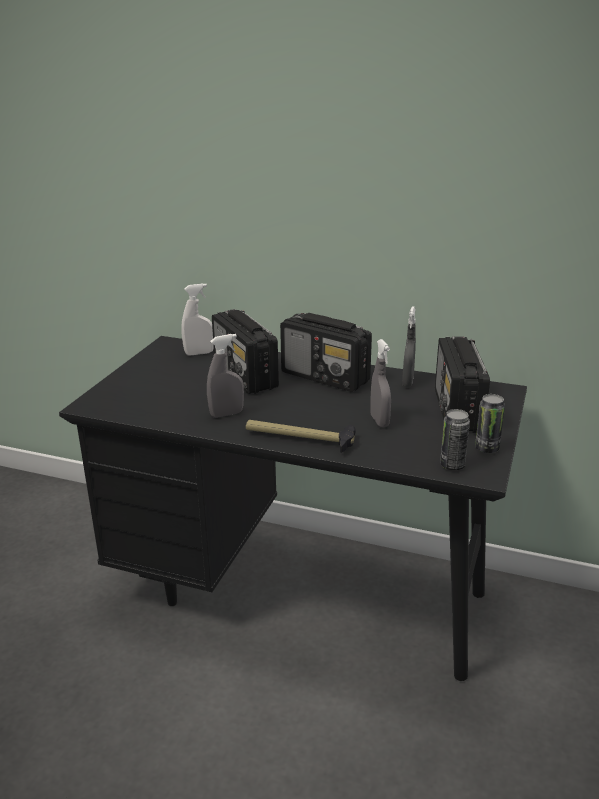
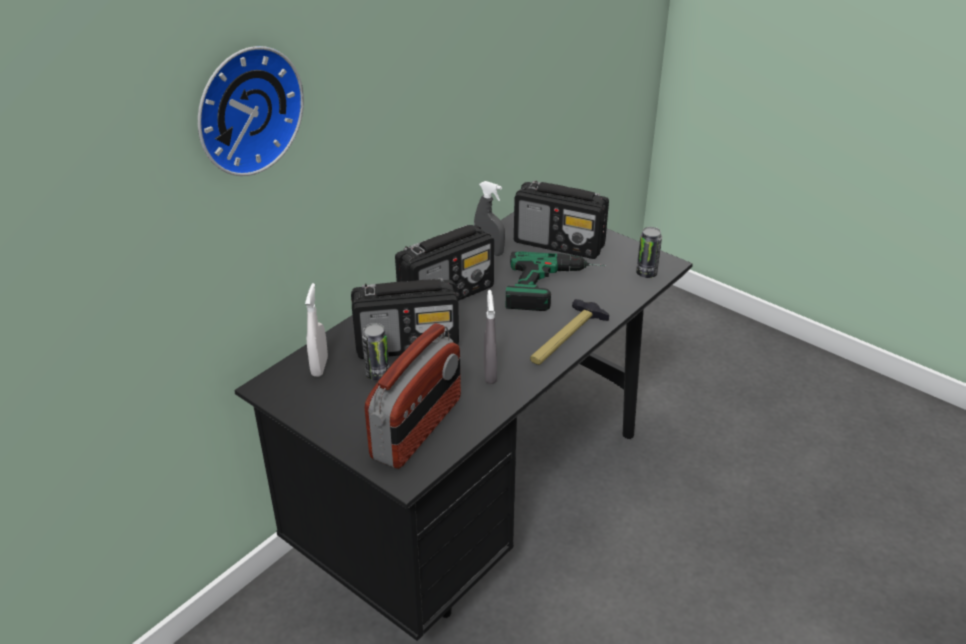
camera: 70 degrees left, 10 degrees up
grey spray bottle [370,339,391,427] -> power drill [506,251,606,311]
can [475,394,505,453] -> can moved to [362,323,389,380]
none -> wall clock [198,46,304,176]
none -> radio [365,323,461,469]

